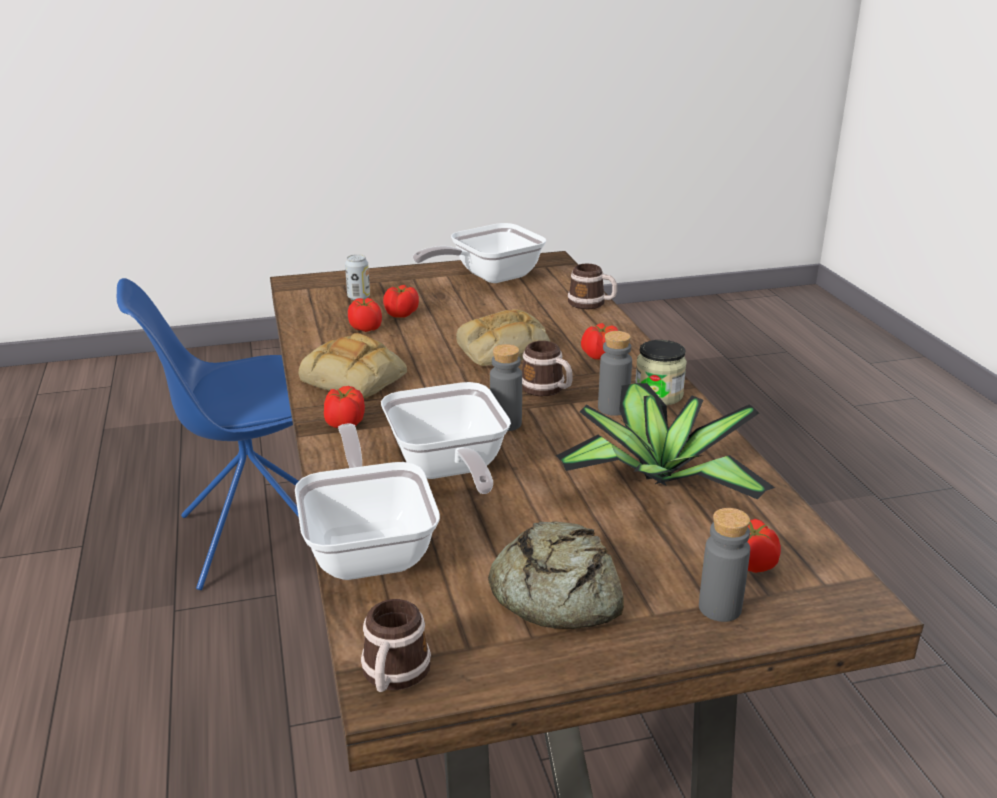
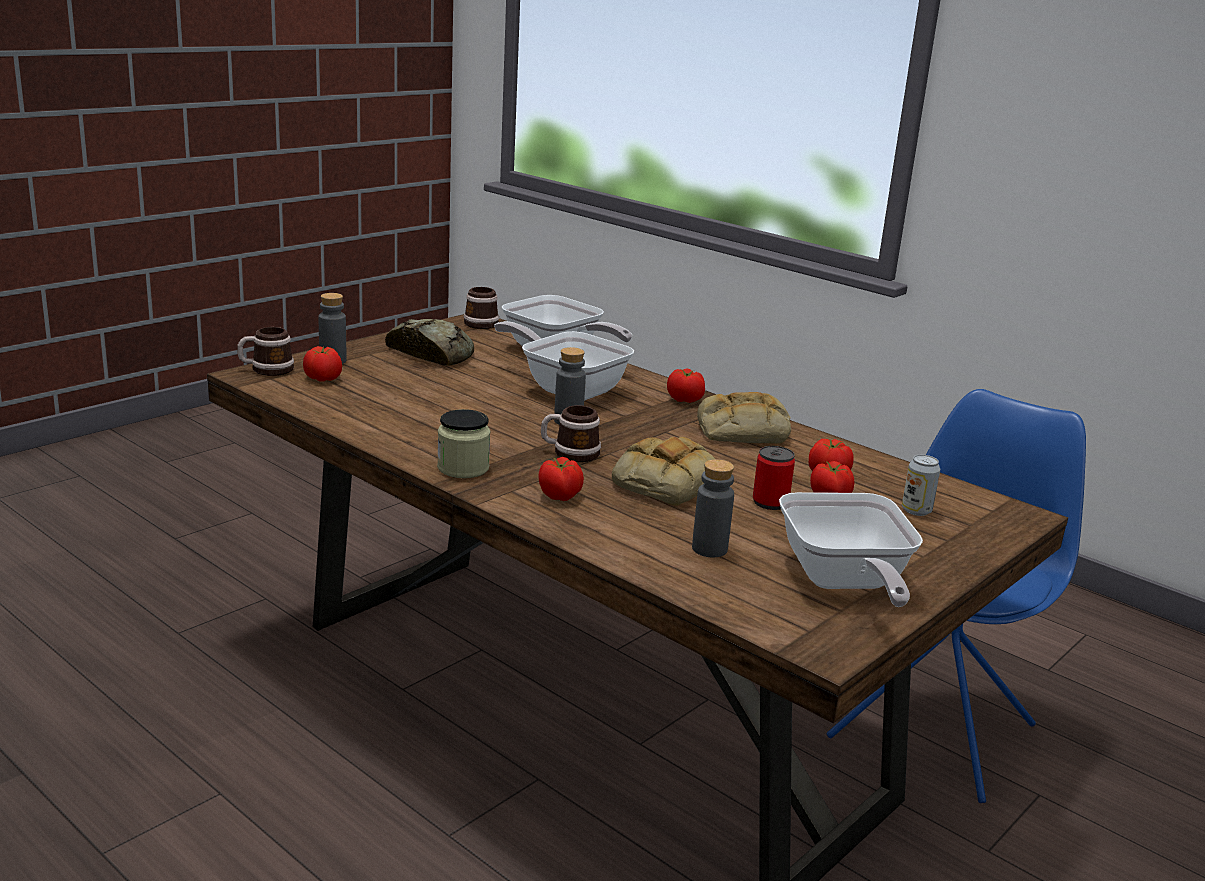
camera: 145 degrees right, 5 degrees down
frying pan [413,223,546,283] -> frying pan turned 150 degrees clockwise [779,492,923,607]
potted plant [556,383,775,500] -> none
mug [568,264,617,309] -> mug moved to [237,327,294,376]
grey bottle [598,331,632,416] -> grey bottle moved to [692,459,734,557]
none -> can [753,446,795,510]

